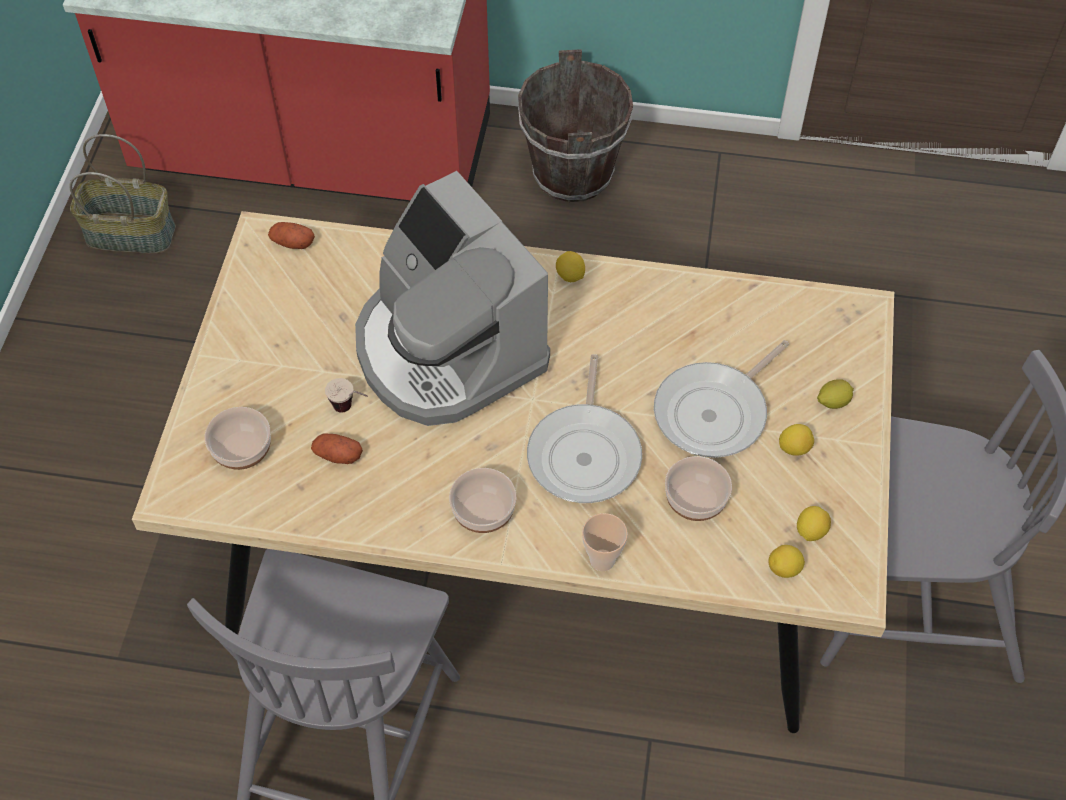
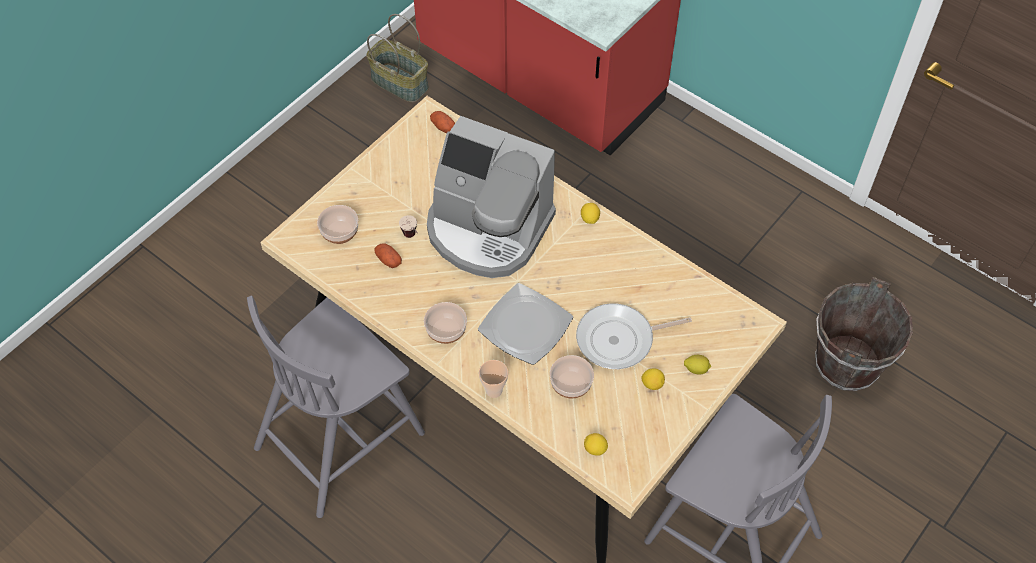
camera: 30 degrees right, 0 degrees up
coffee machine [355,171,550,426] -> coffee machine turned 60 degrees counterclockwise [427,116,556,278]
brown bucket [518,49,633,202] -> brown bucket moved to [815,277,913,391]
frying pan [527,354,642,503] -> plate [478,283,573,365]
lemon [797,506,831,541] -> none

